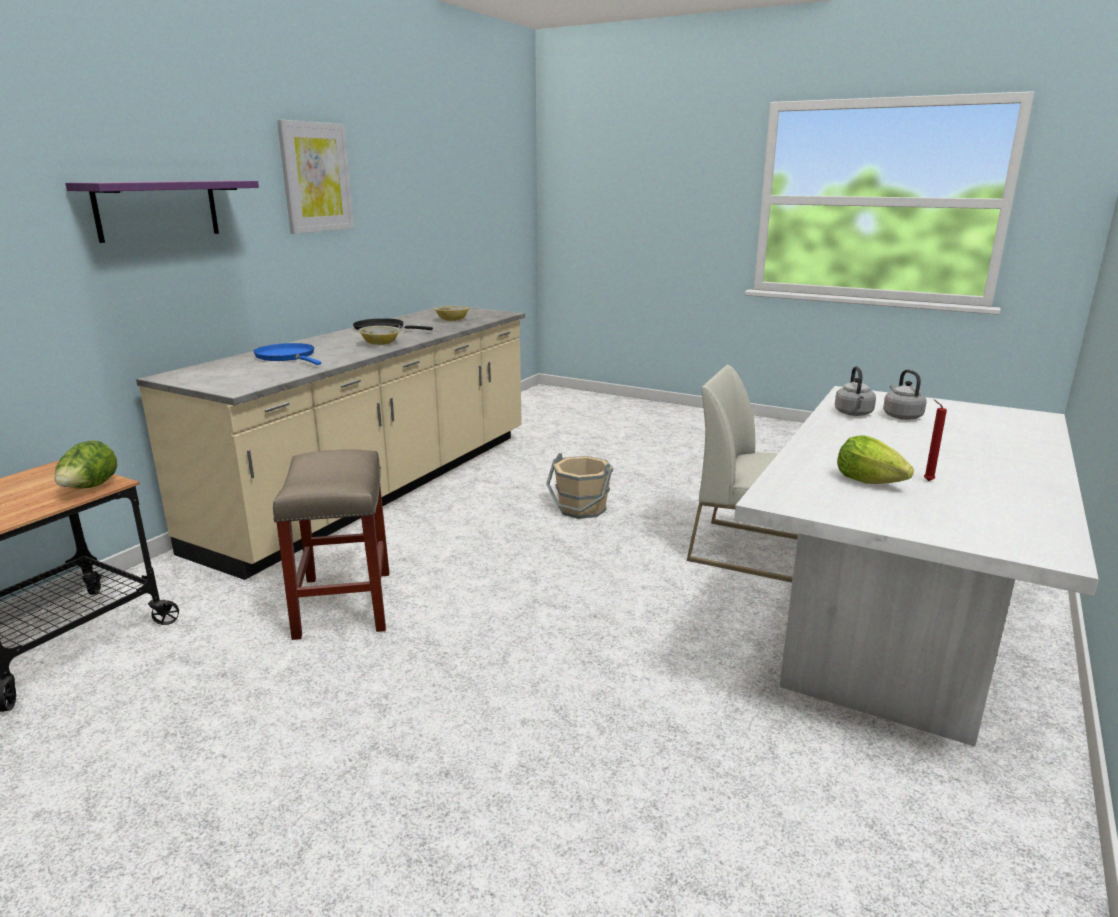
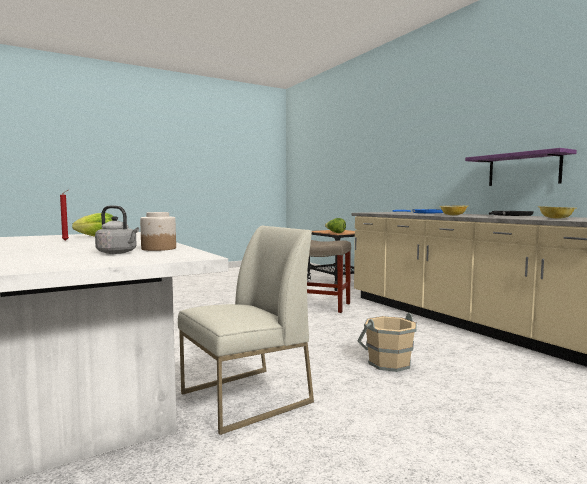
camera: 120 degrees right, 15 degrees down
purple shelf [65,181,259,243] -> purple shelf moved to [465,148,577,186]
picture [277,120,354,234] -> none
grey kettle [835,366,876,416] -> jar [140,212,176,251]

